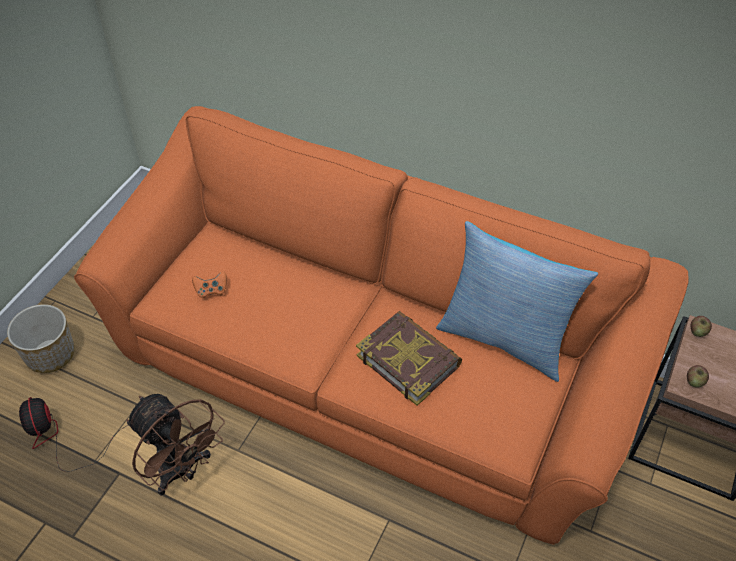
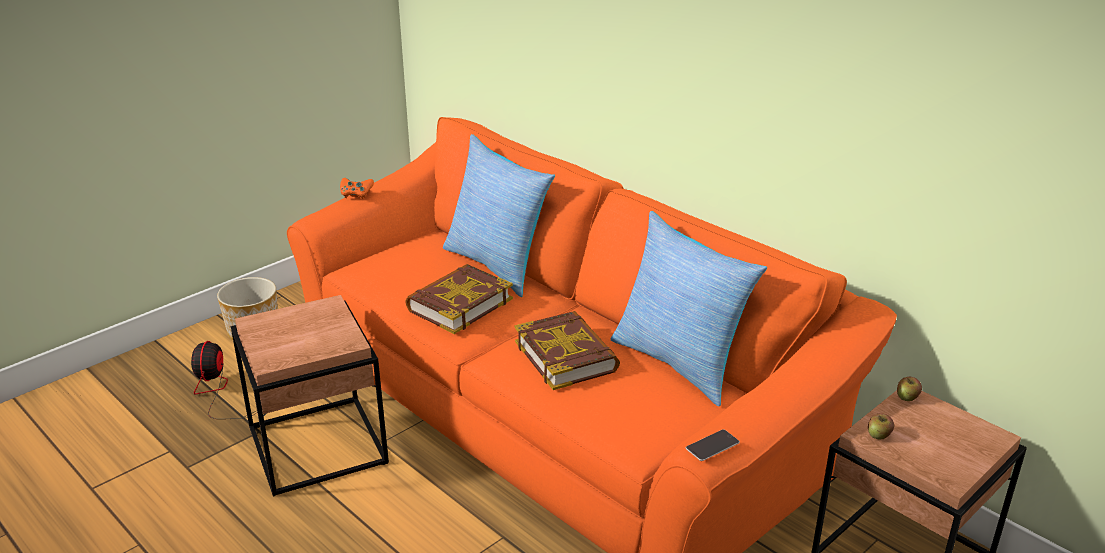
camera: 20 degrees right, 20 degrees down
brown fan [126,394,225,496] -> brown side table [231,295,389,497]
orange game controller [192,271,227,298] -> orange game controller moved to [340,178,374,199]
none -> book [405,264,513,334]
none -> pillow [443,134,555,297]
none -> phone [686,429,740,461]

